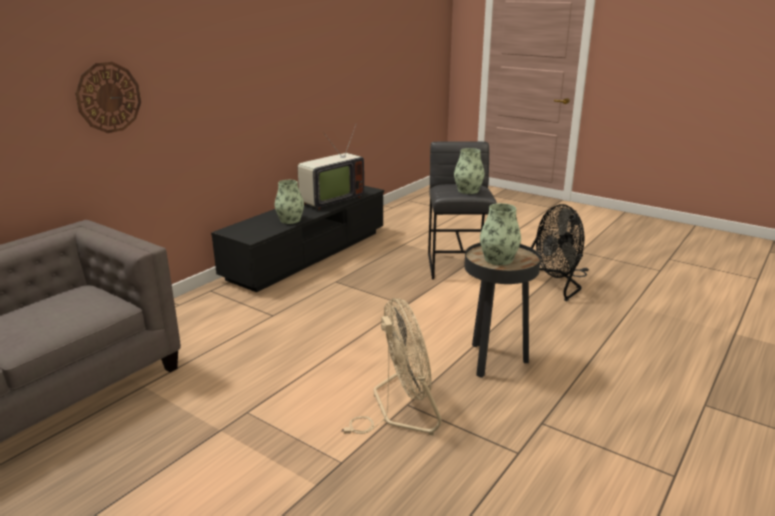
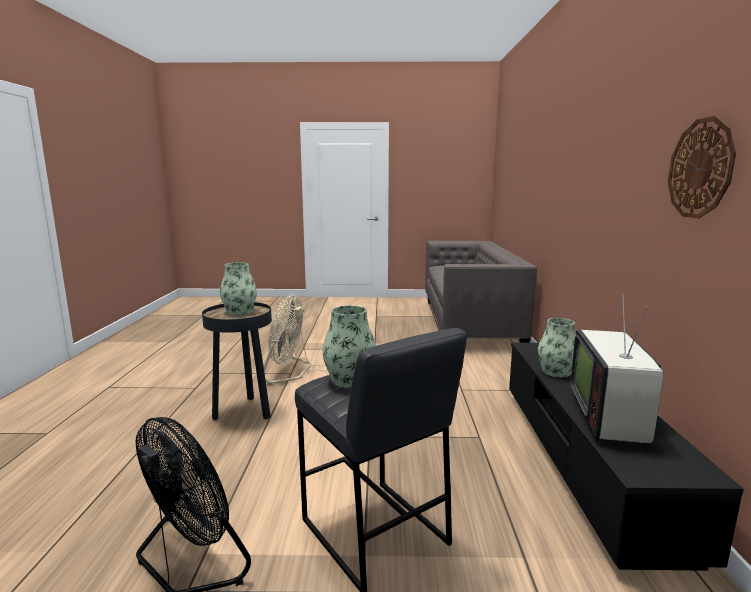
camera: 145 degrees right, 10 degrees down
wall clock [75,62,141,133] -> wall clock moved to [668,116,736,218]
beige fan [341,298,441,436] -> beige fan turned 60 degrees clockwise [264,296,328,385]

